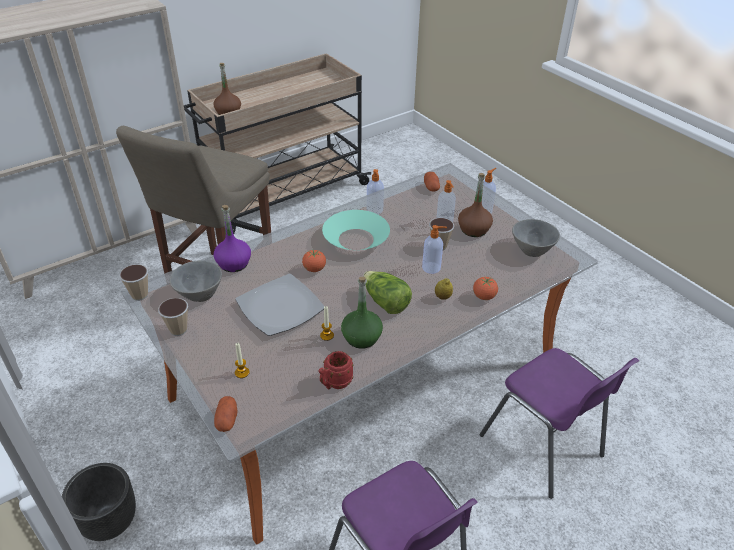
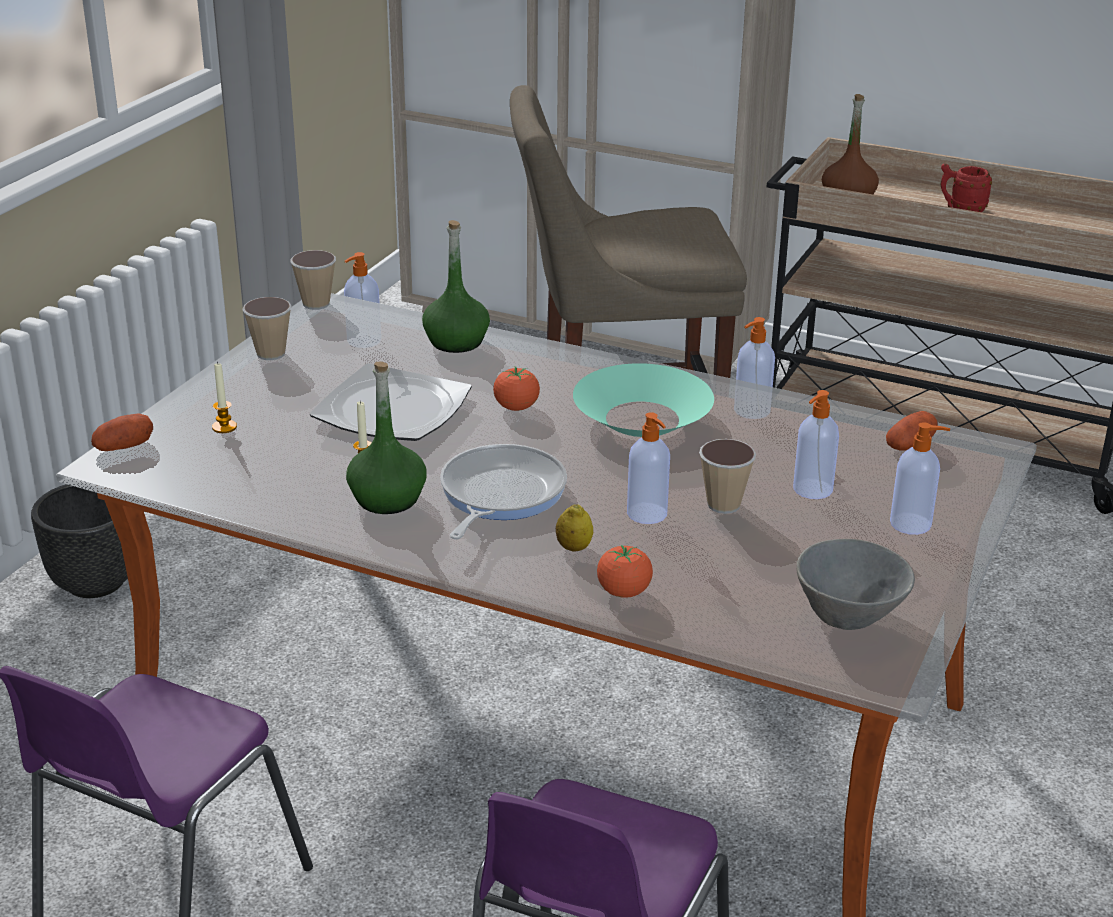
camera: 60 degrees right, 10 degrees down
grey bowl [169,260,222,302] -> soap dispenser [344,252,381,348]
purple bottle [214,205,251,272] -> green bottle [422,220,490,353]
red mug [318,351,353,390] -> red mug moved to [941,164,992,212]
lettuce [363,271,412,314] -> frying pan [440,444,567,540]
brown bottle [458,173,493,237] -> none

